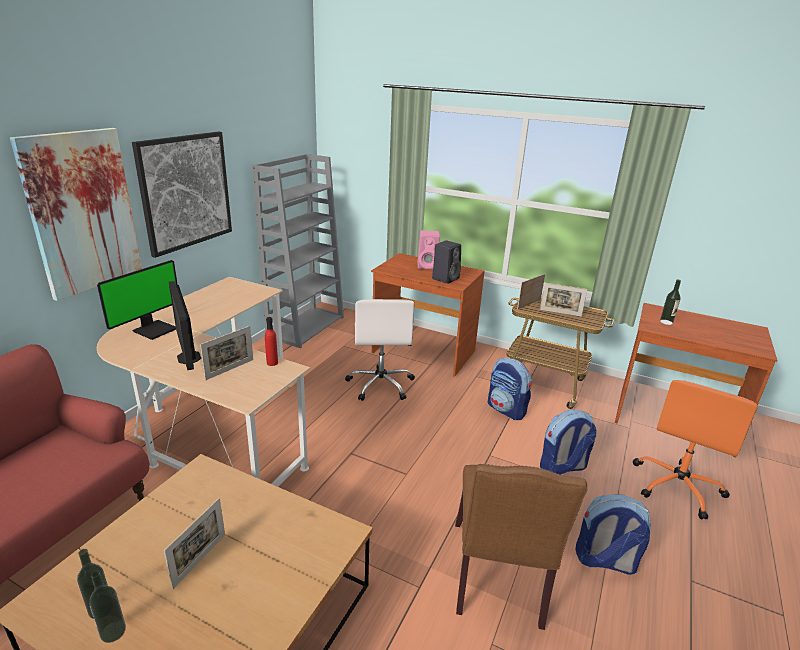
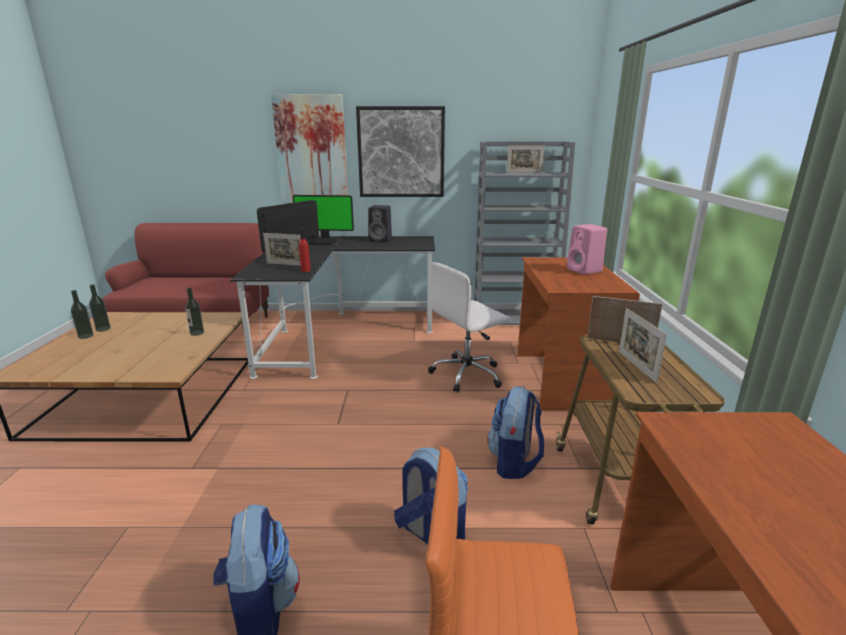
camera: 65 degrees right, 5 degrees down
beige desk [97,277,310,487] -> black desk [230,236,435,379]
picture frame [164,498,225,589] -> picture frame moved to [506,145,545,173]
black speaker [432,240,461,284] -> black speaker moved to [368,205,392,242]
brown chair [455,464,587,630] -> none
bottle [660,279,681,325] -> bottle moved to [185,288,204,336]

